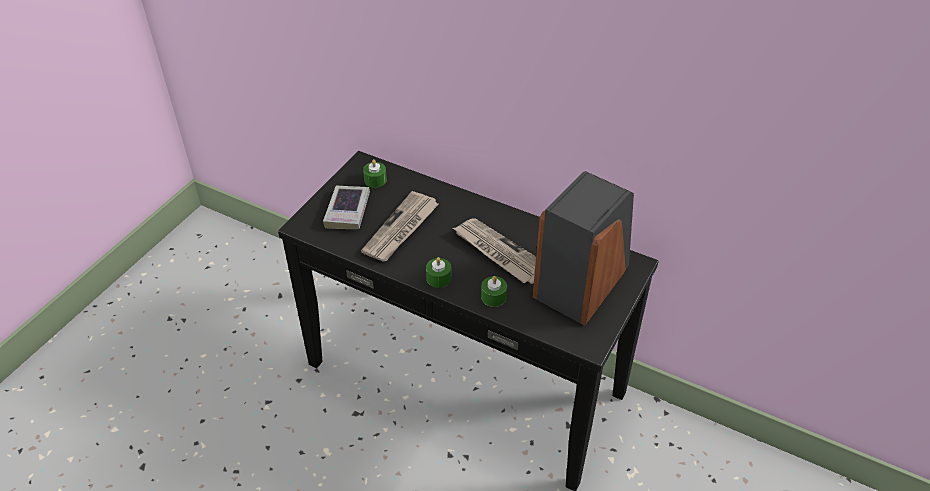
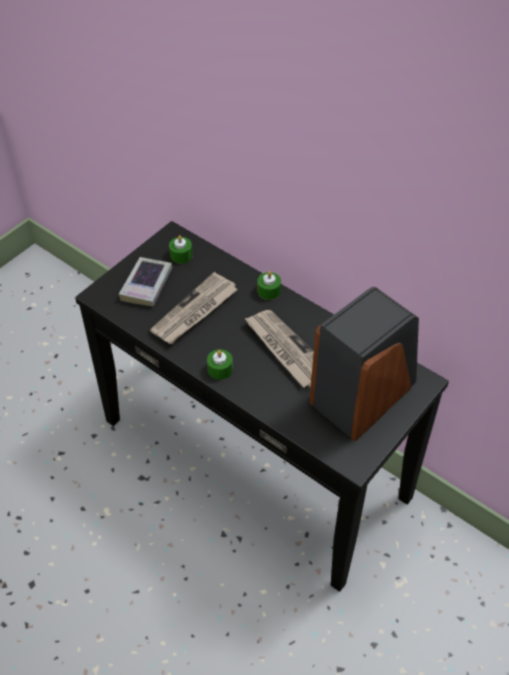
camera: 10 degrees right, 5 degrees up
green candle [481,276,507,307] -> green candle moved to [258,271,281,300]

